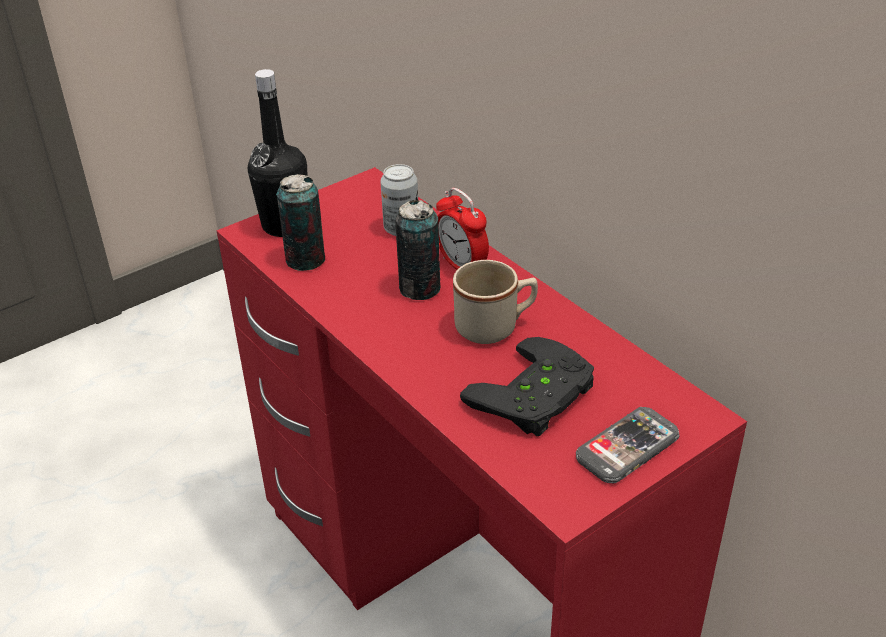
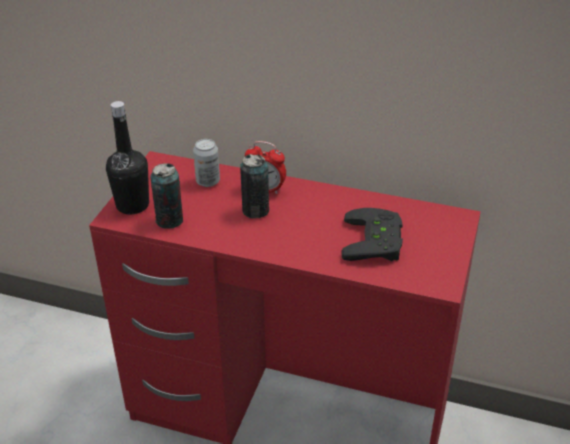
camera: 35 degrees left, 0 degrees up
beige mug [453,260,538,344] -> none
phone [576,407,679,483] -> none

